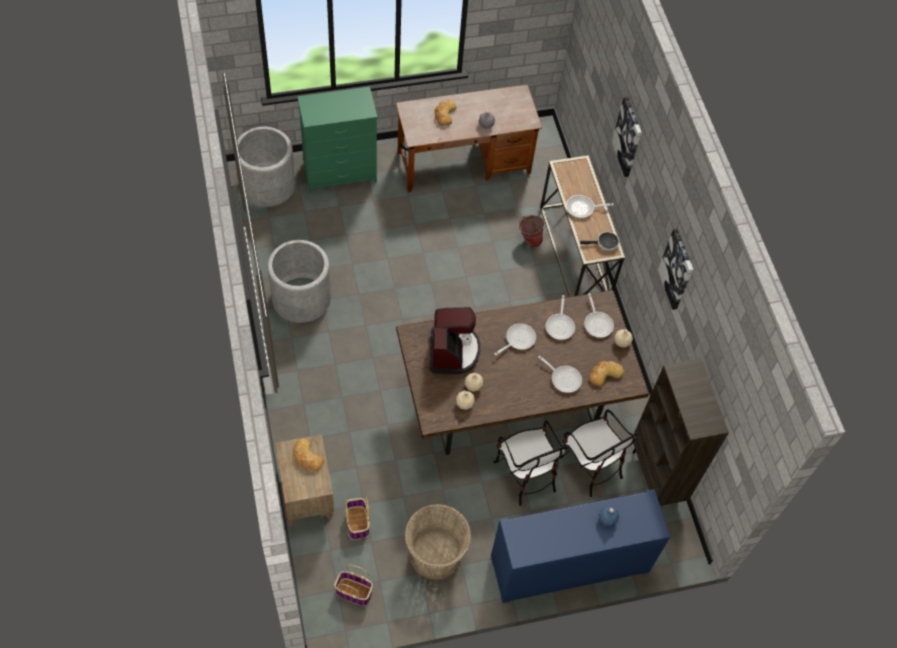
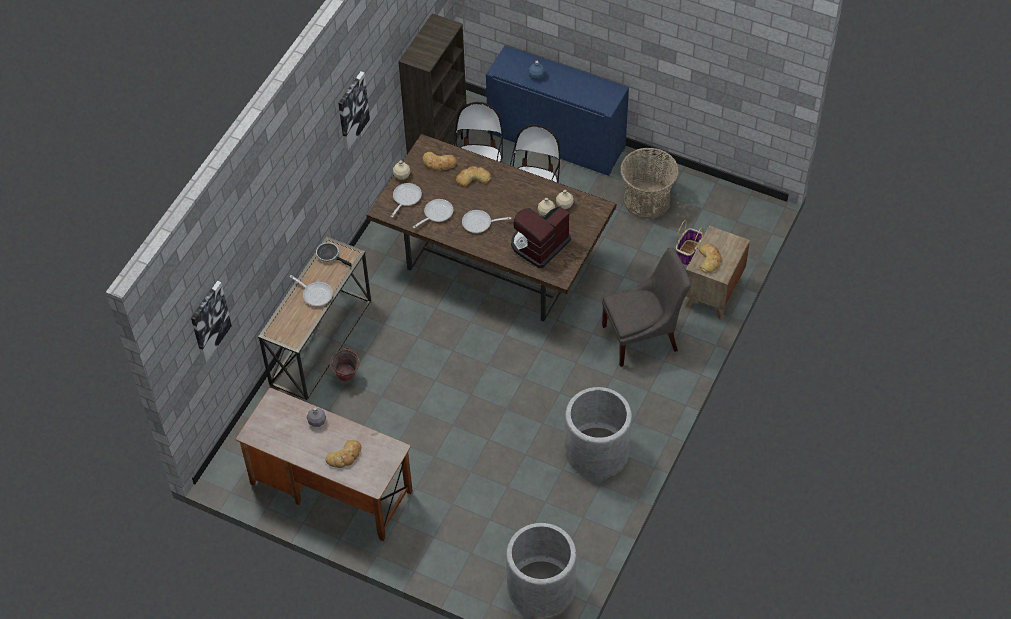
camera: 135 degrees left, 5 degrees down
green dresser [297,87,378,192] -> none
basket [334,565,373,606] -> none
frying pan [538,356,582,393] -> bread [456,166,491,187]
picture [612,96,642,177] -> picture moved to [191,281,232,362]
none -> grey chair [602,247,691,367]

